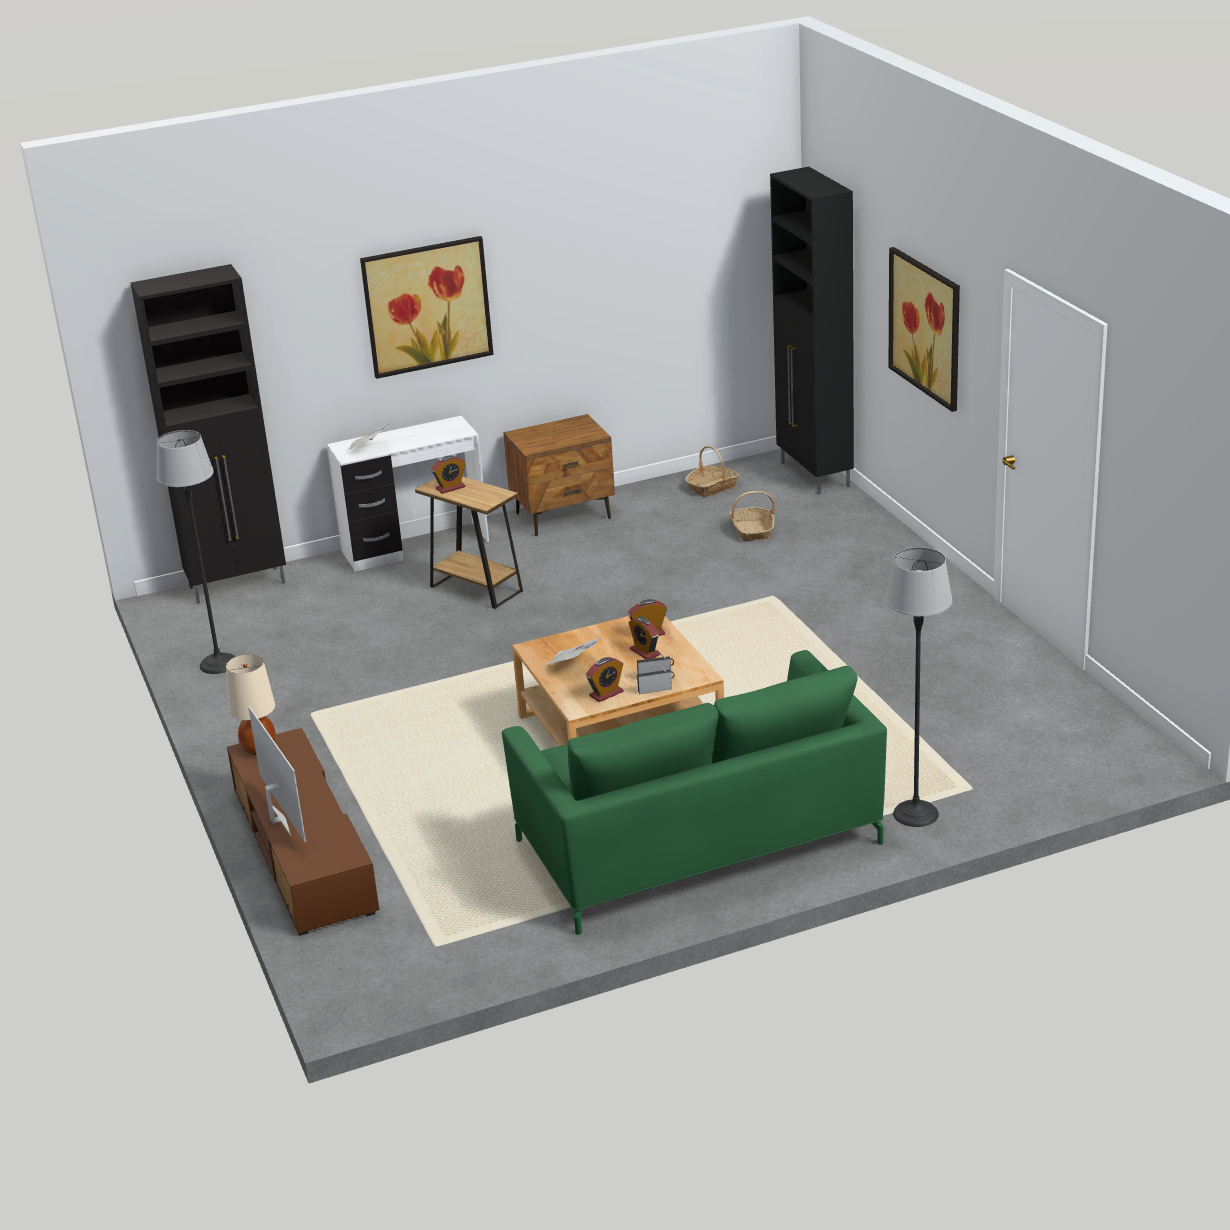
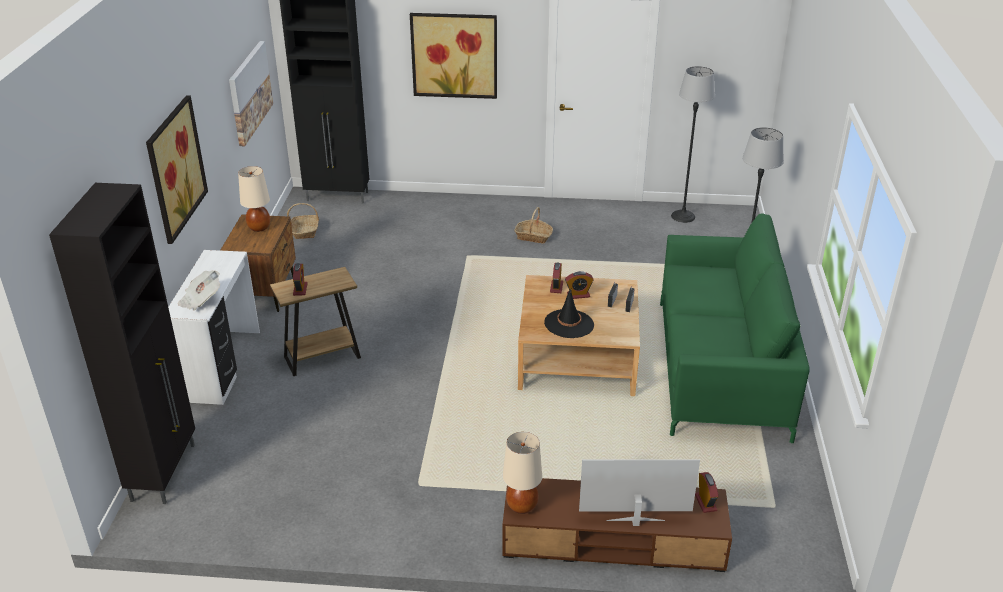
camera: 65 degrees left, 5 degrees up
floor lamp [157,430,236,674] -> floor lamp moved to [671,66,715,223]
newspaper [547,637,601,665] -> black hat [544,288,594,338]
alarm clock [586,657,624,702] -> alarm clock moved to [695,472,719,513]
basket [729,491,775,541] -> basket moved to [515,207,553,243]
none -> picture [229,41,273,146]
none -> beige table lamp [238,166,270,232]

